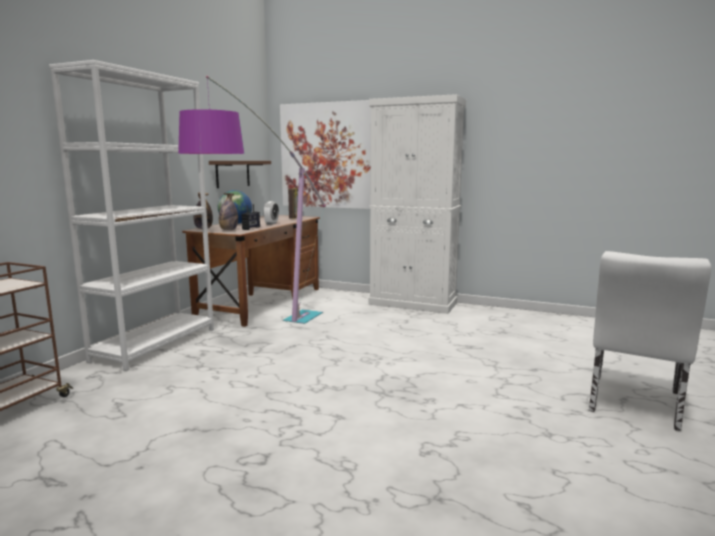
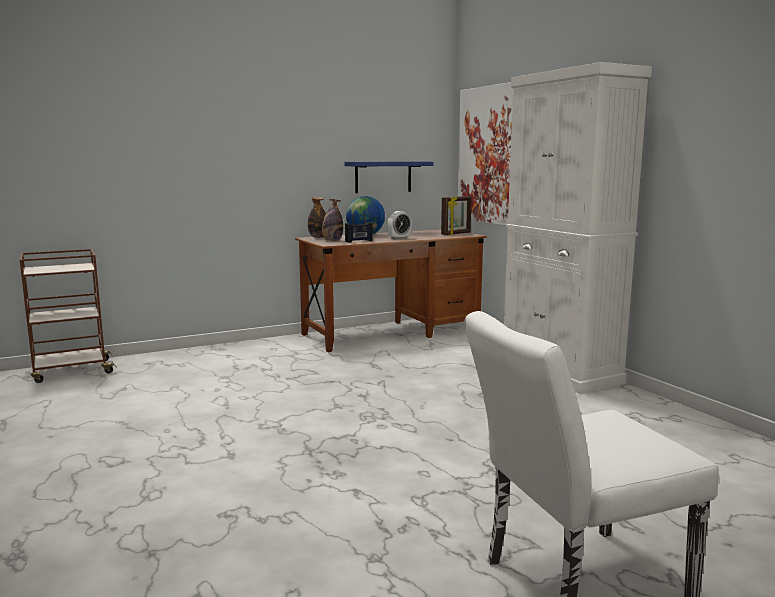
camera: 40 degrees right, 0 degrees up
white bookcase [49,60,214,371] -> none
floor lamp [178,76,326,324] -> none
brown shelf [209,161,271,188] -> blue shelf [344,162,434,193]

